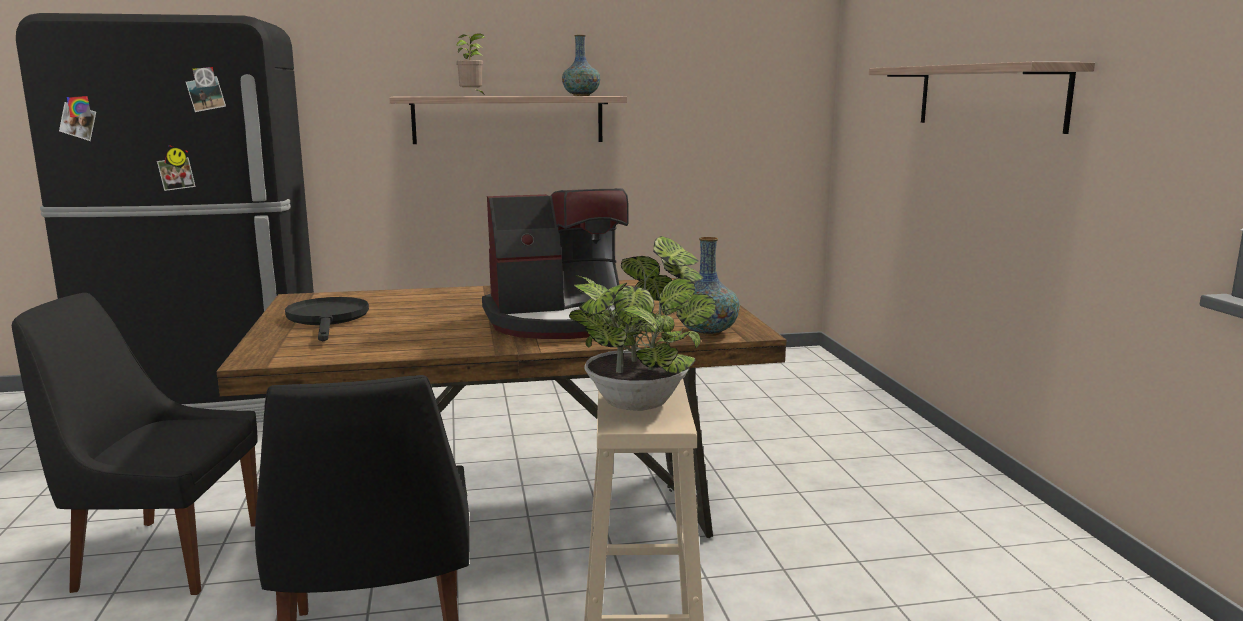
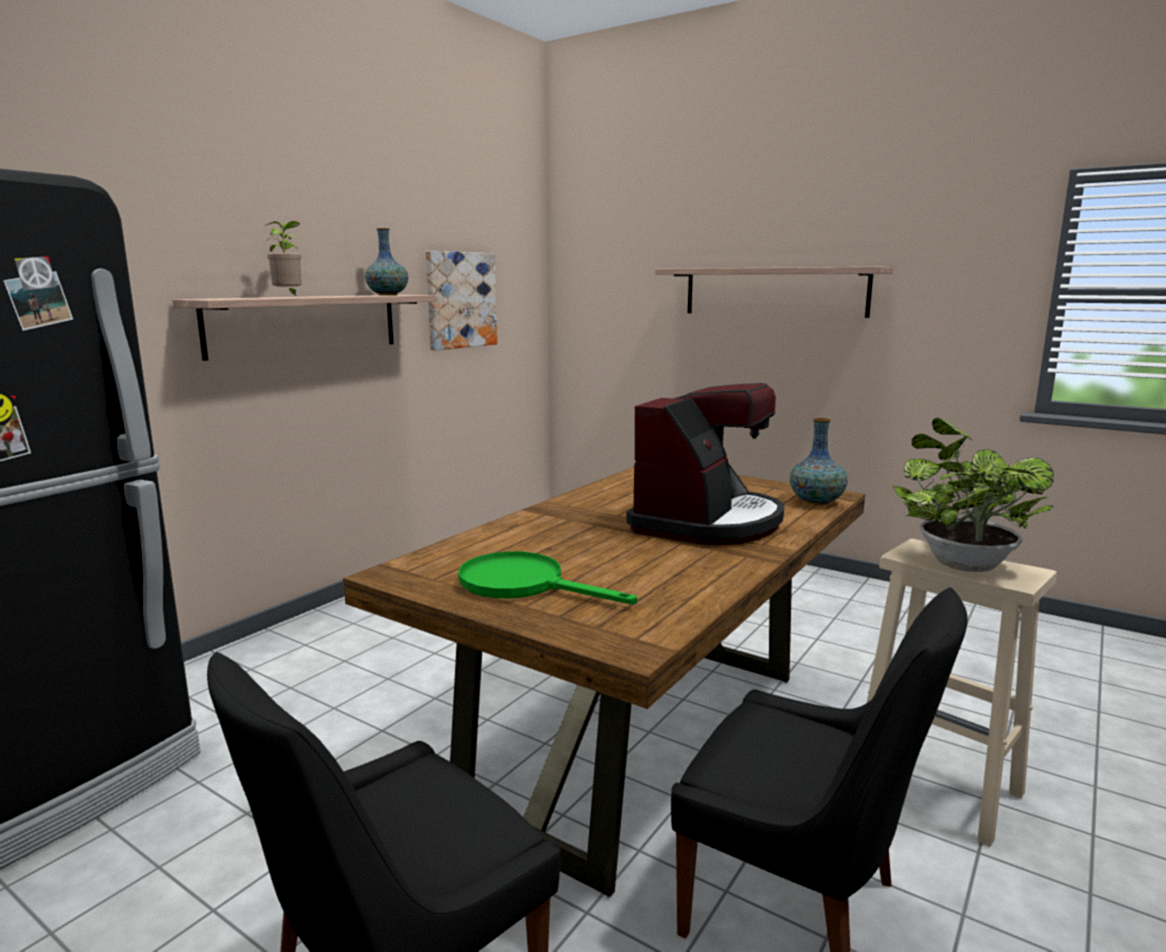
camera: 45 degrees left, 0 degrees up
black frying pan [285,297,369,341] -> green frying pan [458,551,637,604]
none -> picture [426,251,497,351]

